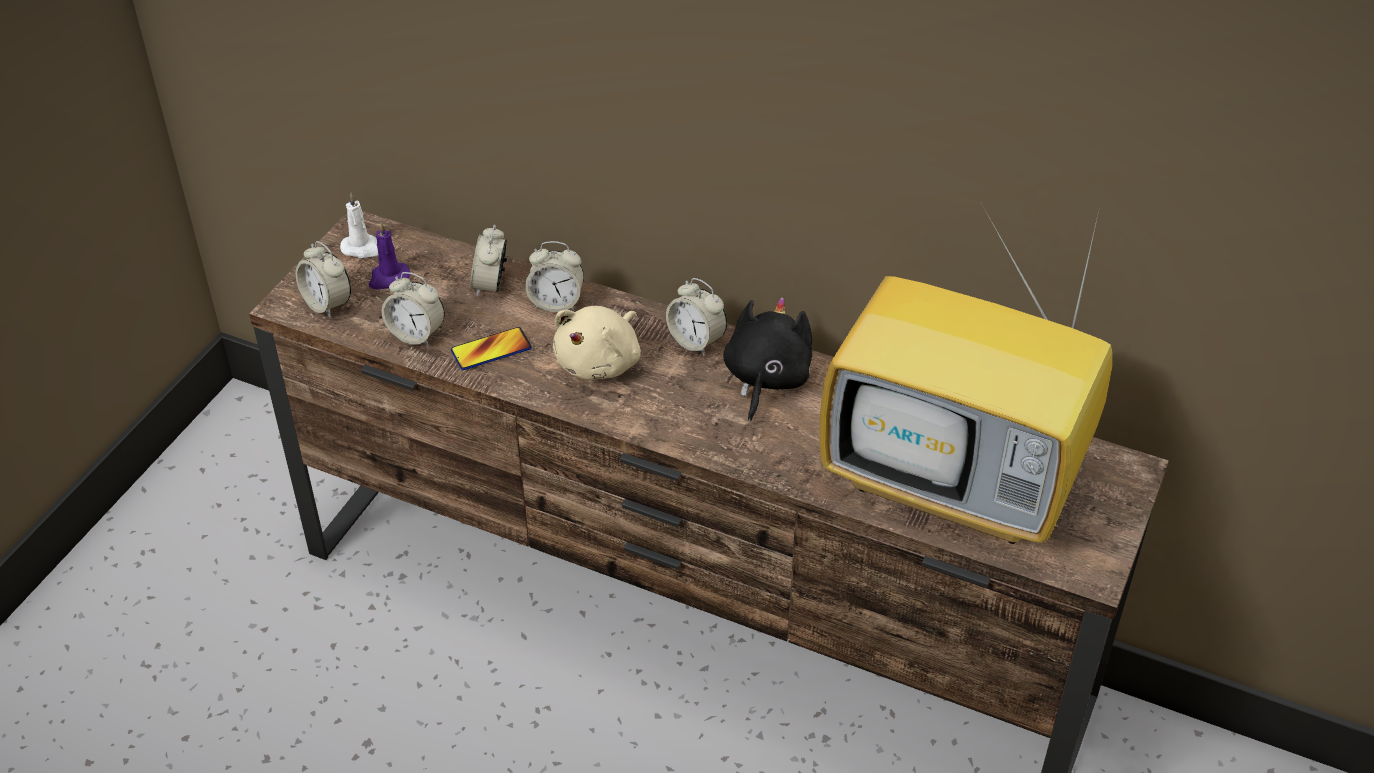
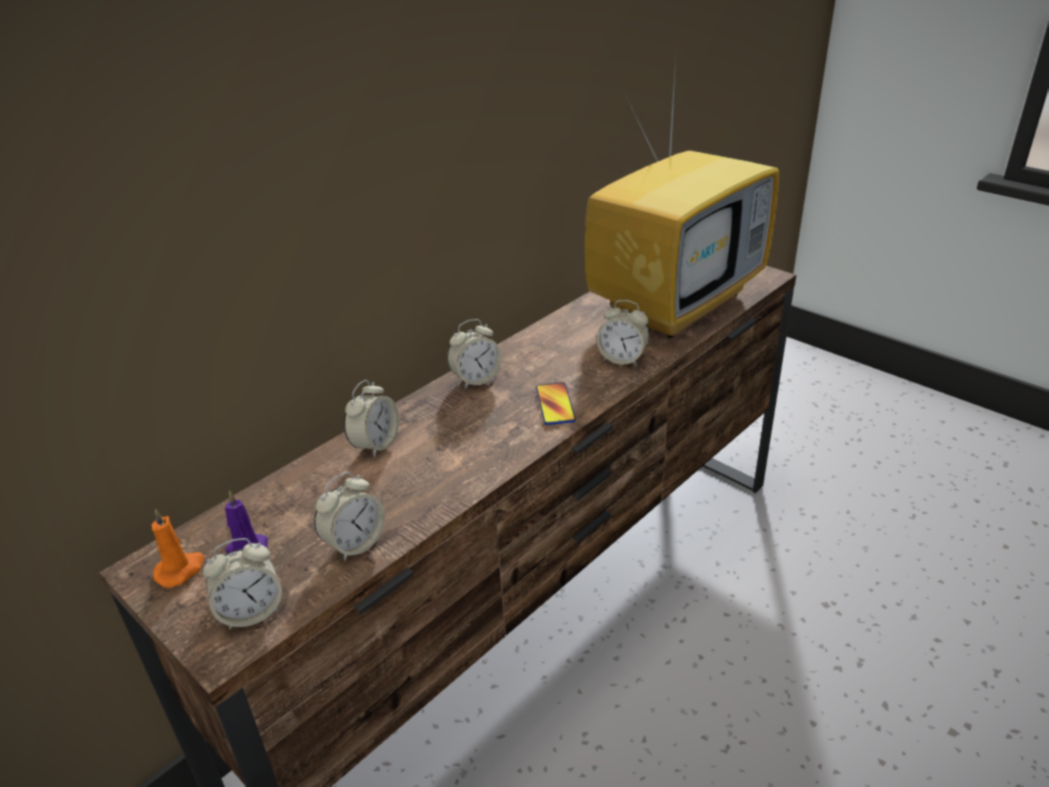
camera: 70 degrees left, 10 degrees down
white candle [340,193,378,258] -> orange candle [152,509,204,588]
phone [451,327,532,370] -> phone moved to [536,382,576,425]
alarm clock [470,225,507,297] -> alarm clock moved to [597,300,649,366]
beige plush toy [553,306,641,380] -> none
black plush toy [723,297,812,422] -> none

